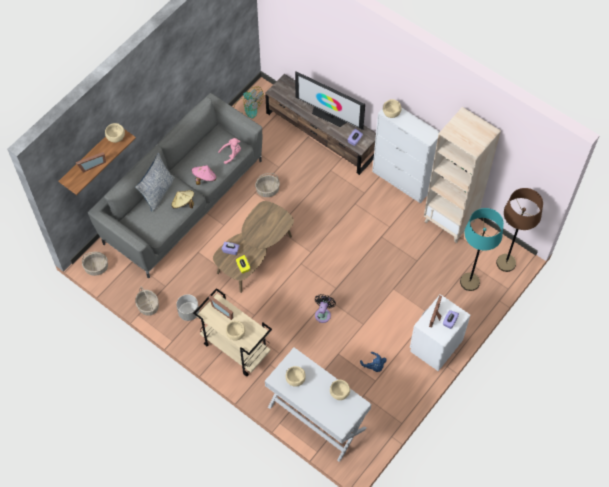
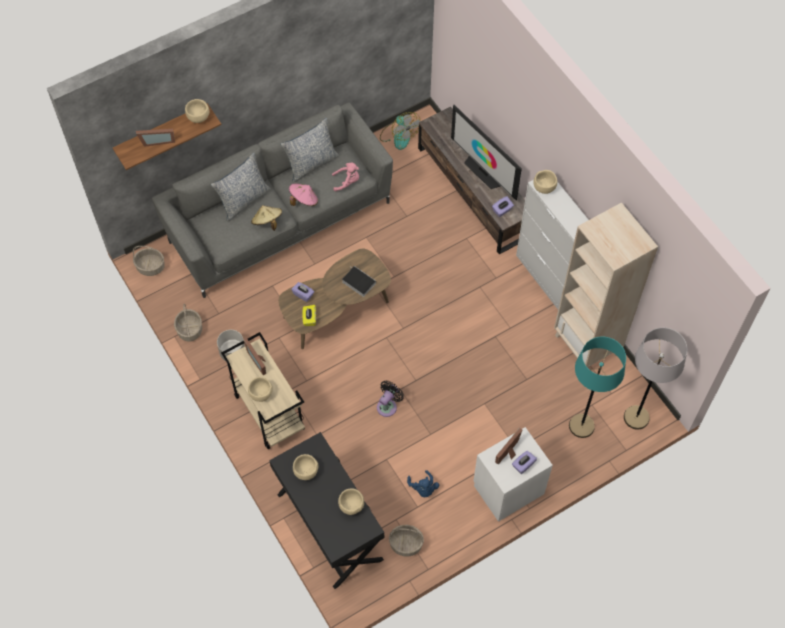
camera: 20 degrees right, 0 degrees up
basket [255,173,280,197] -> basket moved to [389,525,424,556]
white console table [265,347,371,462] -> black console table [269,432,384,589]
brown floor lamp [496,188,543,272] -> grey floor lamp [624,328,687,430]
none -> pillow [280,118,339,182]
none -> book [342,266,376,297]

